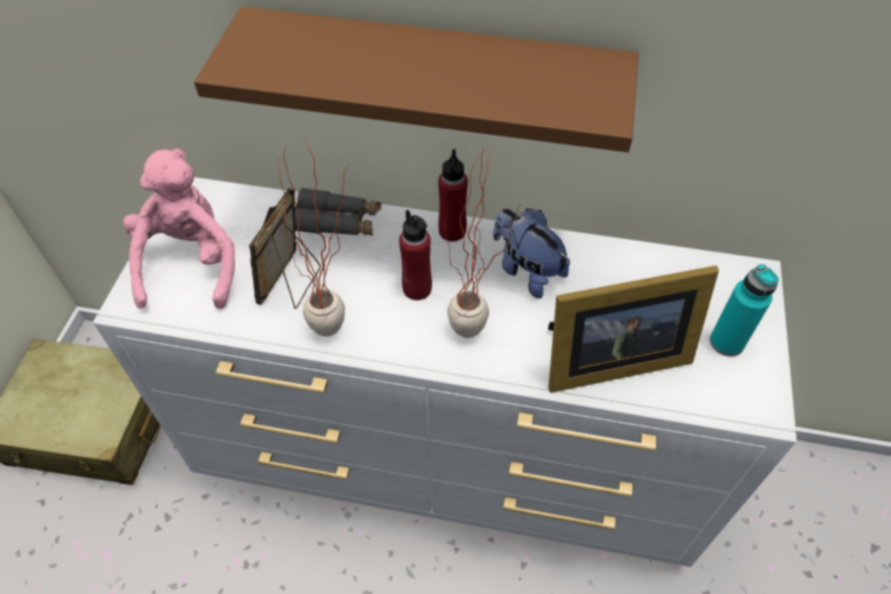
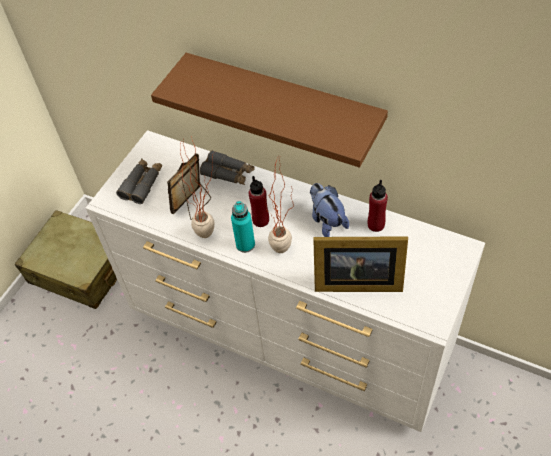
camera: 20 degrees right, 0 degrees up
pink plush toy [123,149,235,309] -> grey binoculars [116,159,162,204]
red bottle [438,149,468,242] -> red bottle moved to [368,180,388,232]
turquoise bottle [710,264,779,357] -> turquoise bottle moved to [231,201,255,253]

